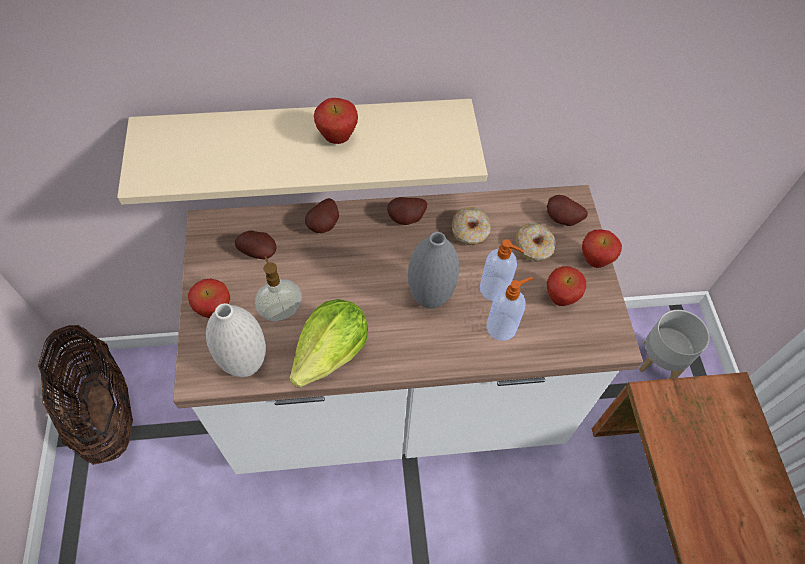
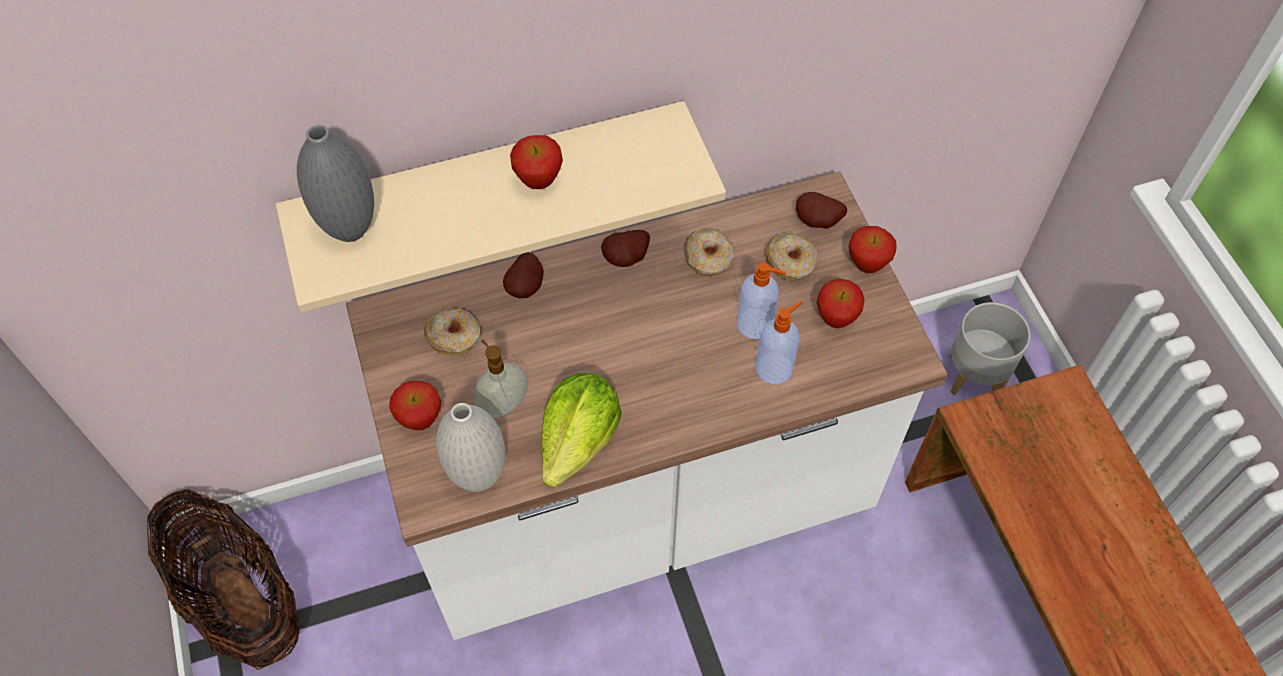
camera: 10 degrees left, 0 degrees up
potato [235,230,276,259] -> donut [424,308,481,356]
grey vase [408,232,459,308] -> grey vase moved to [297,125,374,242]

